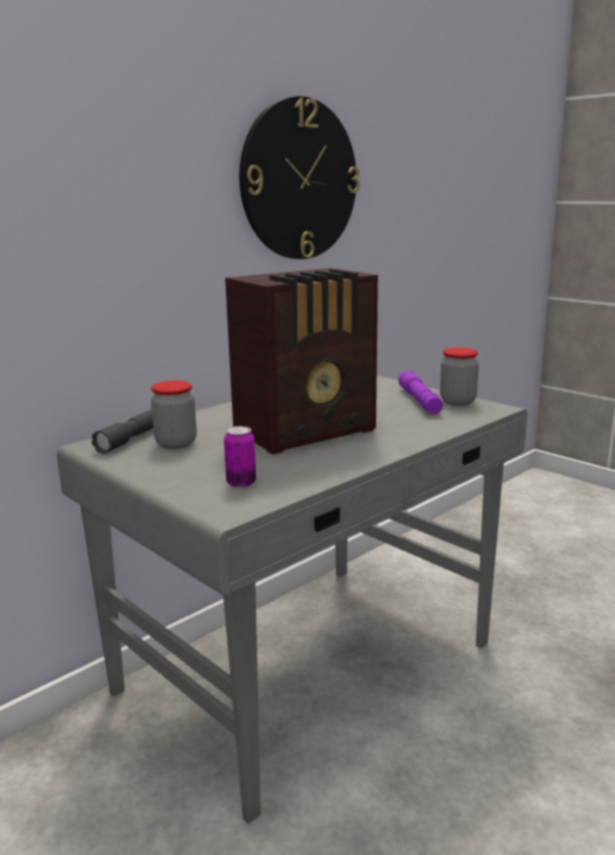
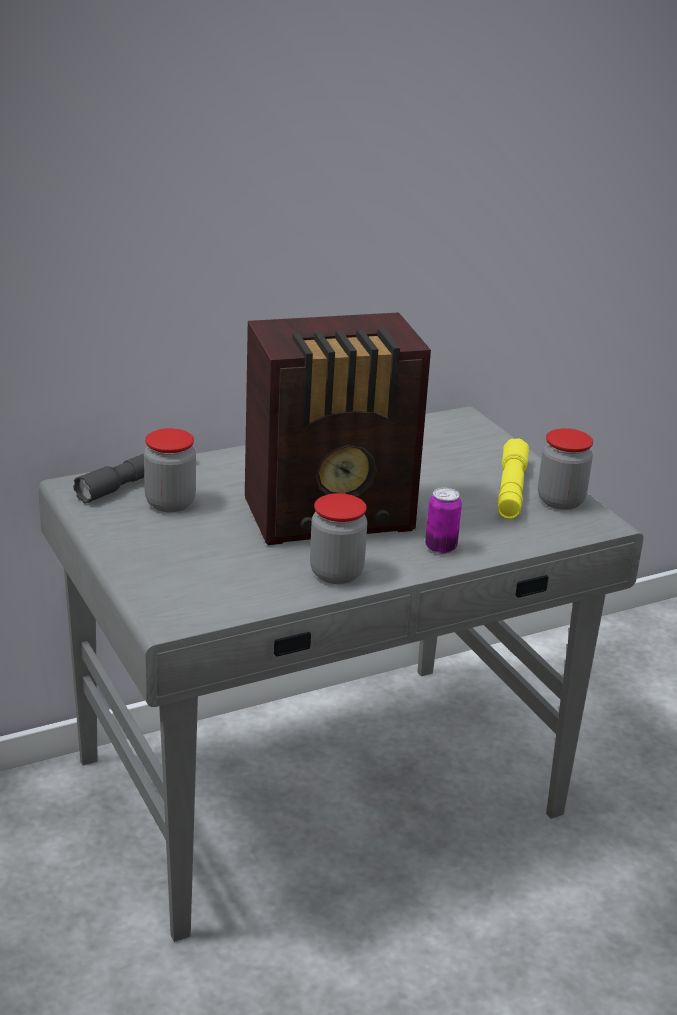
camera: 15 degrees right, 10 degrees up
can [224,426,256,488] -> can moved to [425,488,462,554]
wall clock [239,96,360,259] -> none
purple flashlight [398,371,443,414] -> yellow flashlight [498,438,529,519]
none -> jar [310,493,367,584]

